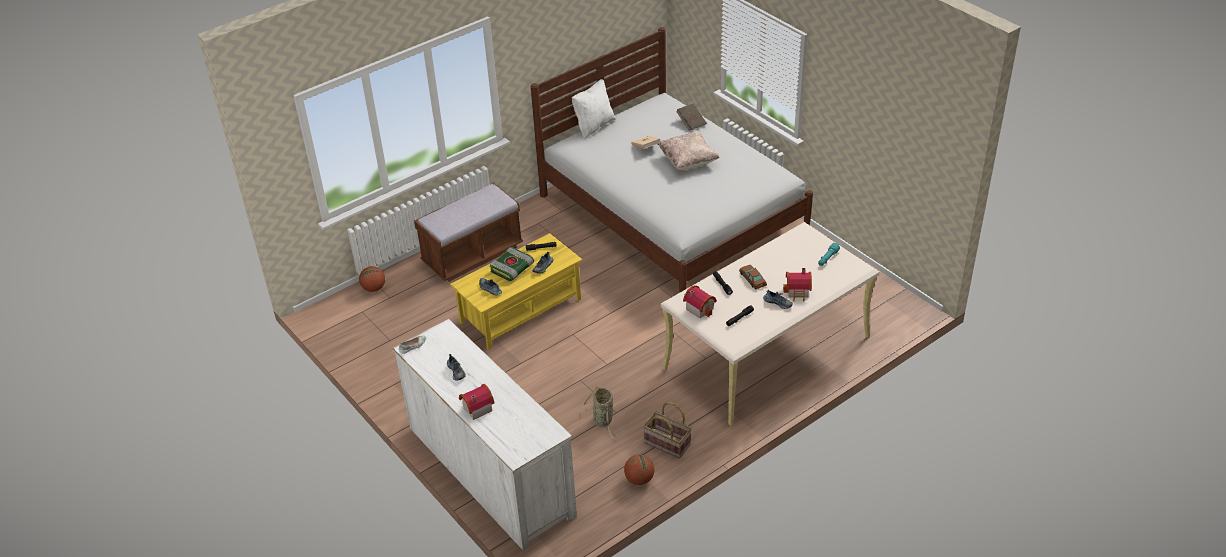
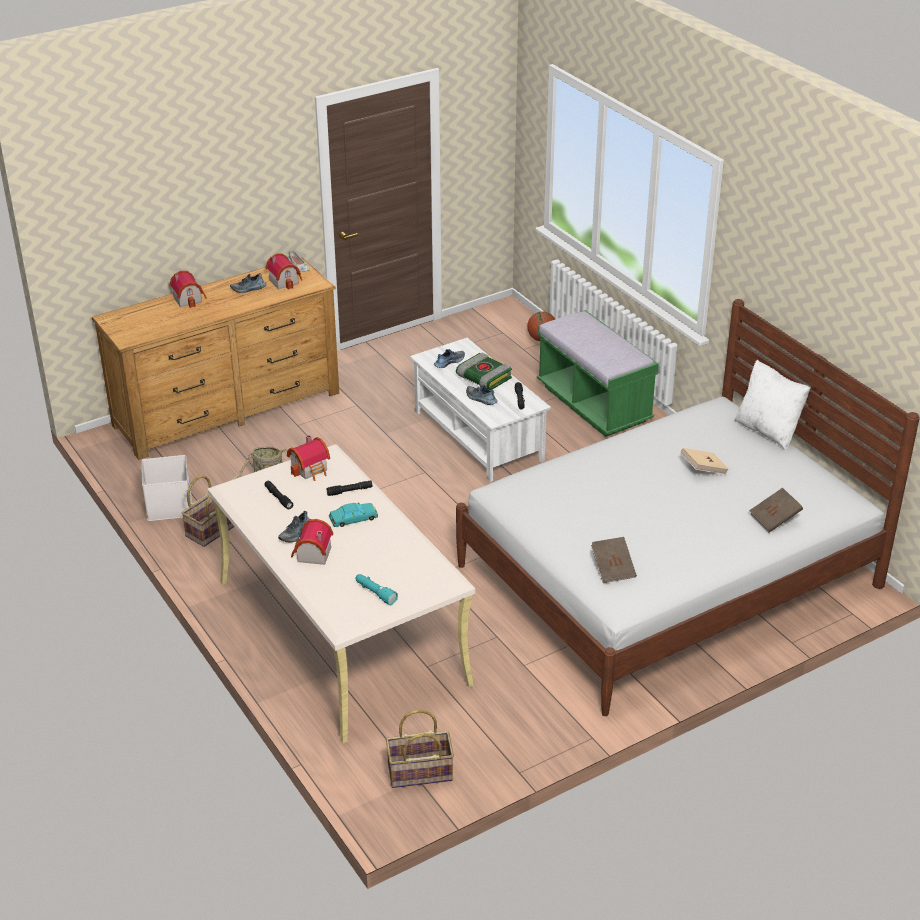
camera: 95 degrees right, 5 degrees down
white dresser [392,319,577,550] -> brown dresser [92,257,339,460]
brown bench [414,183,523,282] -> green bench [537,310,658,437]
yellow coffee table [450,233,582,350] -> white coffee table [410,338,551,482]
basketball [624,454,654,485] -> white storage box [142,455,192,521]
beige pillow [658,131,719,170] -> none
brown toy car [739,265,767,289] -> turquoise toy car [329,502,378,527]
none -> toy house [266,254,302,290]
none -> basket [386,709,454,788]
none -> brown book [591,537,637,583]

